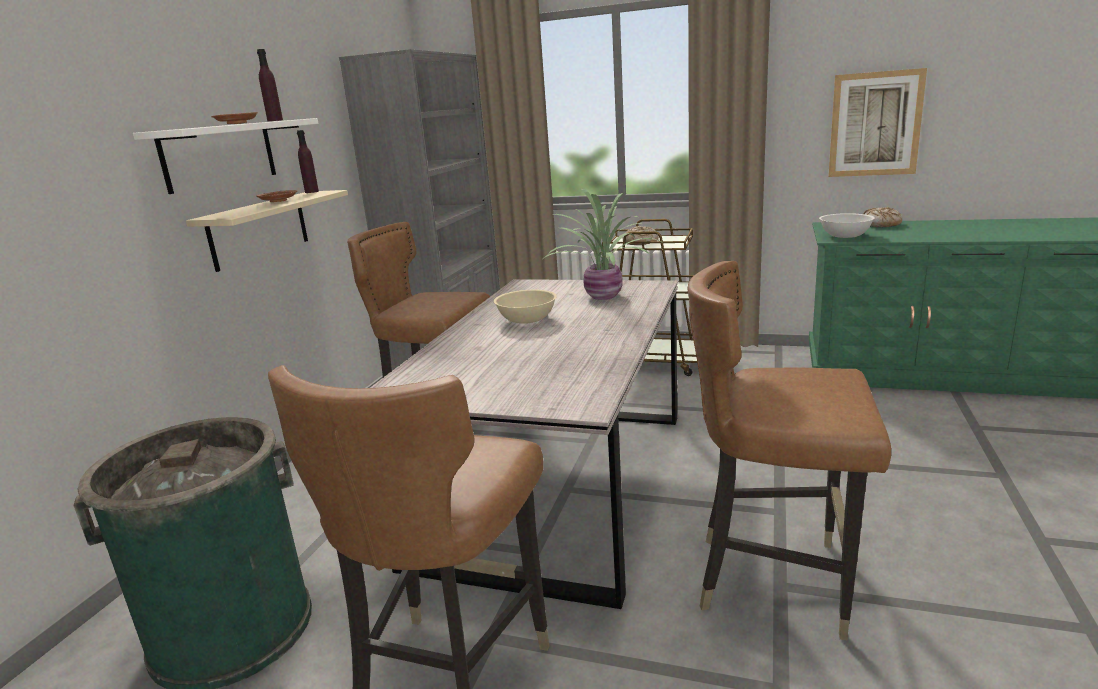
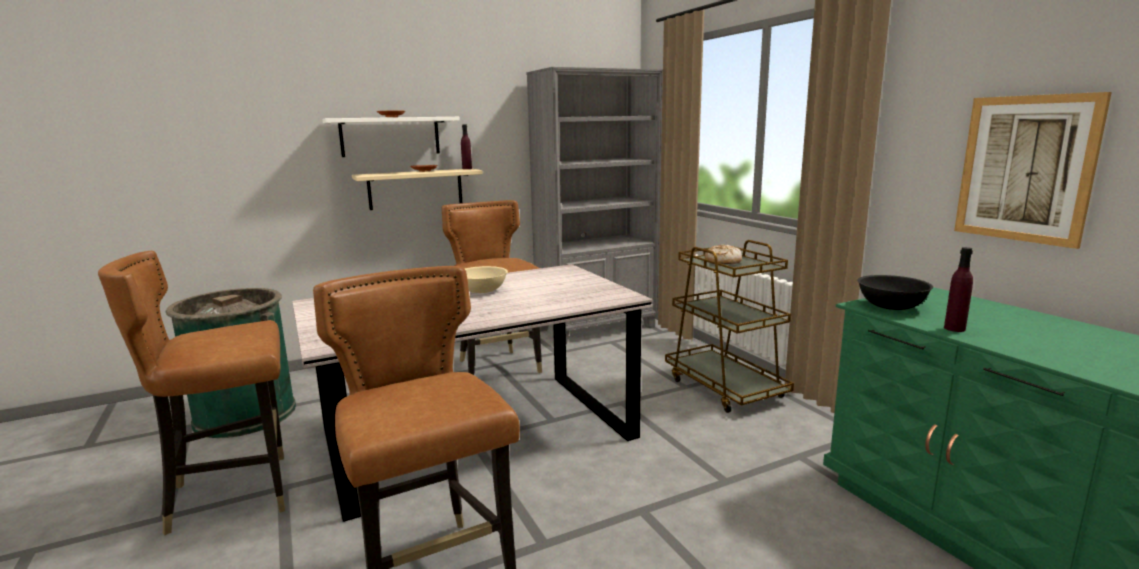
camera: 45 degrees right, 5 degrees down
purple bottle [257,49,283,122] -> purple bottle moved to [944,247,973,332]
potted plant [543,189,664,300] -> none
white bowl [819,213,875,238] -> black bowl [857,275,933,310]
bread [863,207,902,227] -> none

